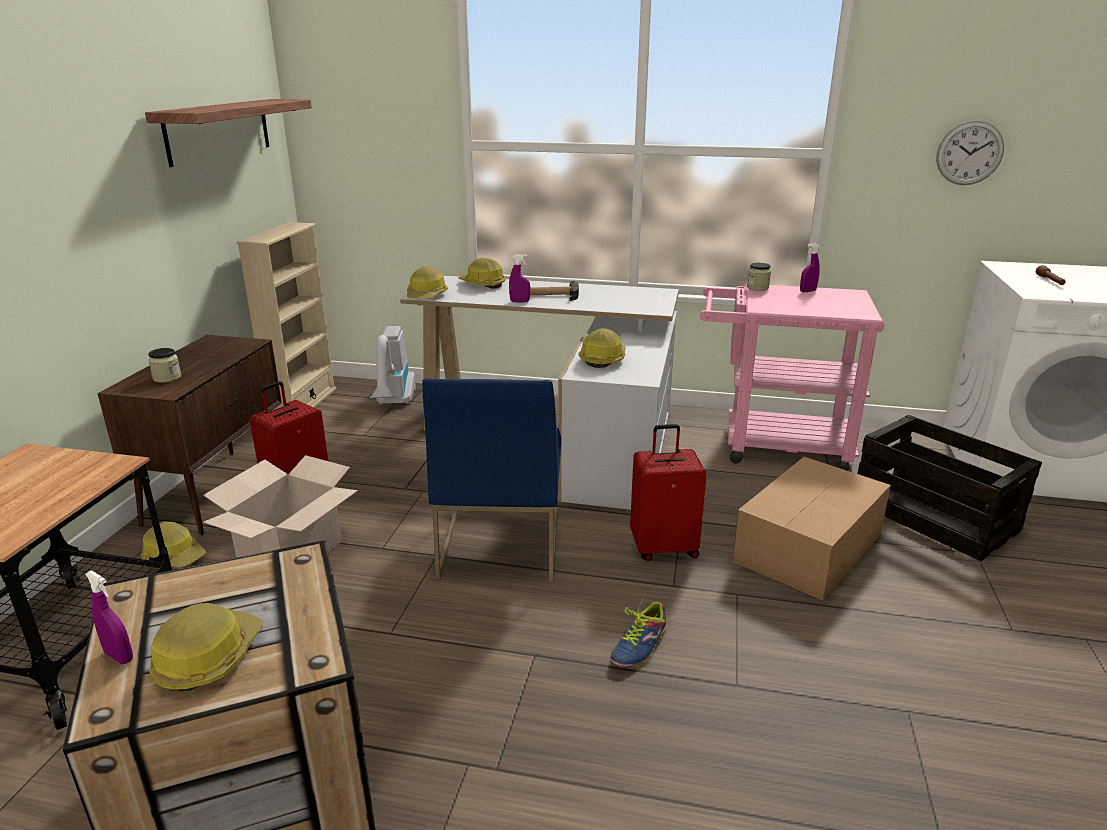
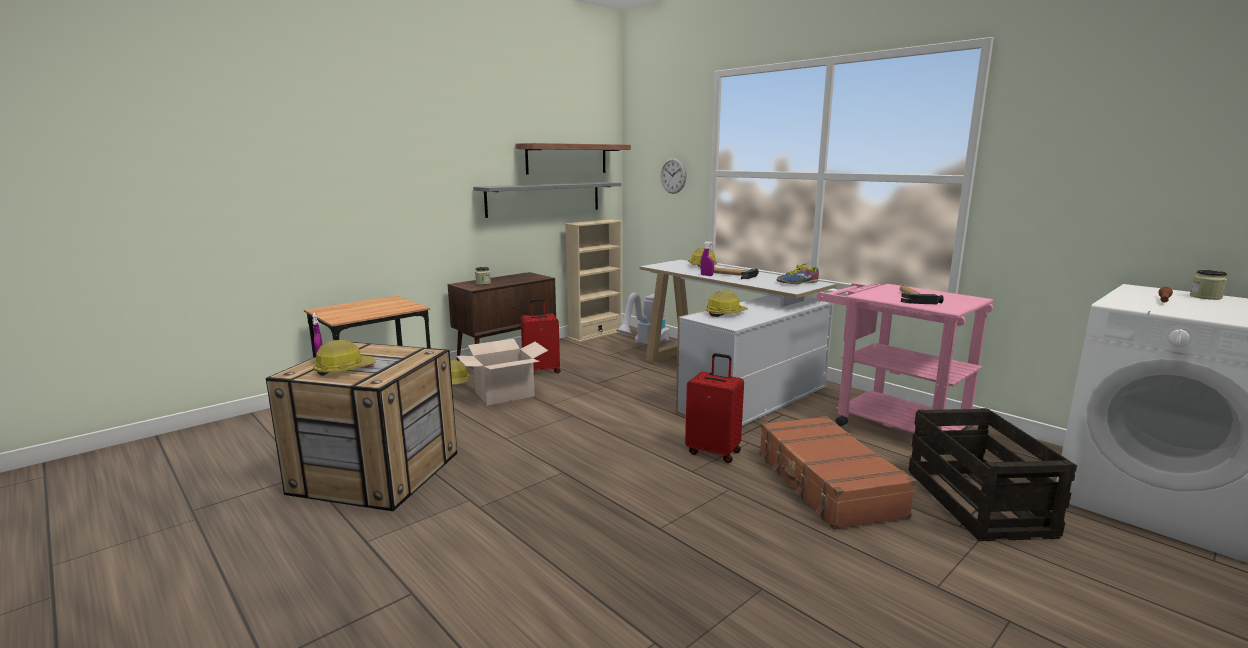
camera: 35 degrees right, 10 degrees down
hard hat [407,266,448,299] -> none
blue chair [422,378,561,582] -> none
shoe [610,597,666,668] -> shoe moved to [777,263,819,284]
cardboard box [732,457,891,601] -> brown suitcase [759,416,916,530]
jar [747,263,771,291] -> jar moved to [1190,270,1227,300]
purple spray bottle [800,243,820,292] -> none
wall clock [936,121,1004,185] -> wall clock moved to [660,157,687,194]
none -> grey shelf [473,182,622,218]
none -> hammer [900,285,944,304]

